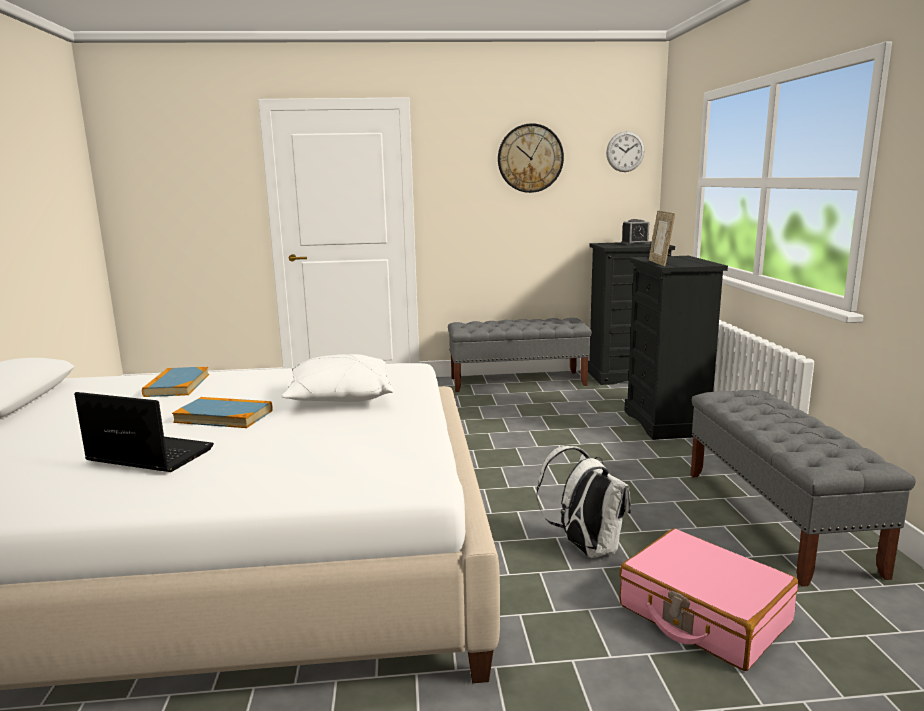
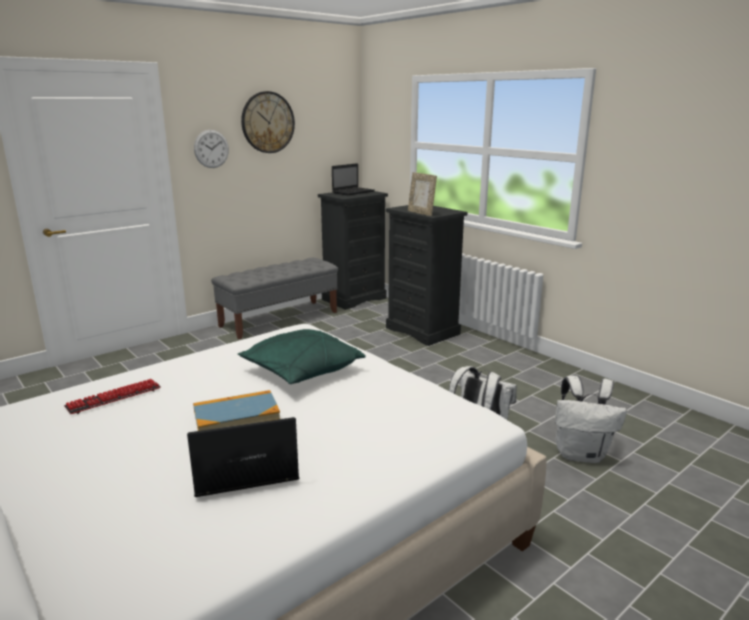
camera: 35 degrees left, 5 degrees up
book [142,367,209,397] -> keyboard [64,379,161,414]
white pillow [282,354,393,402] -> green pillow [238,329,366,384]
wall clock [606,131,645,172] -> wall clock moved to [194,130,229,168]
pink suitcase [619,528,798,671] -> white backpack [555,376,627,463]
alarm clock [621,219,650,245] -> laptop [332,163,374,196]
grey bench [691,390,916,587] -> none

